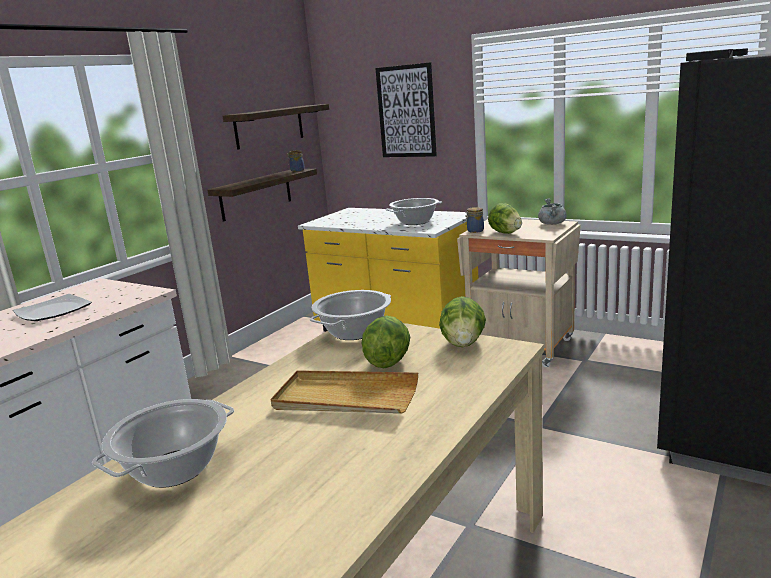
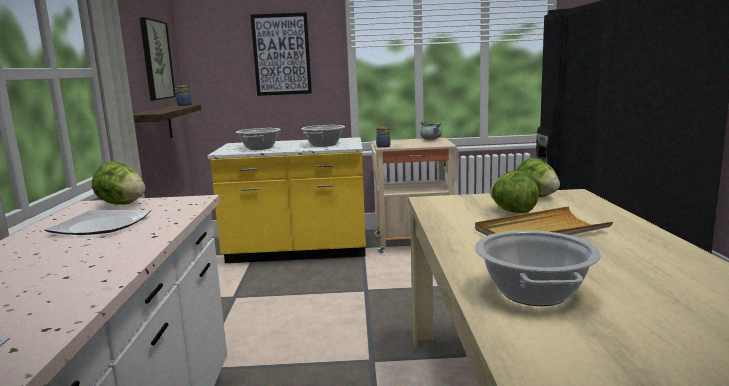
camera: 35 degrees left, 5 degrees down
shelf [223,104,329,150] -> picture [140,17,176,101]
cooking pot [310,290,391,340] -> cooking pot moved to [236,128,281,150]
lettuce [488,203,522,234] -> lettuce moved to [92,161,145,204]

